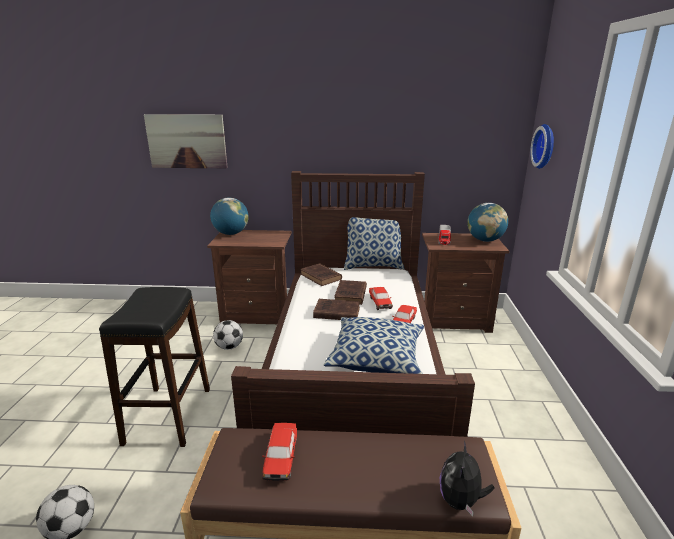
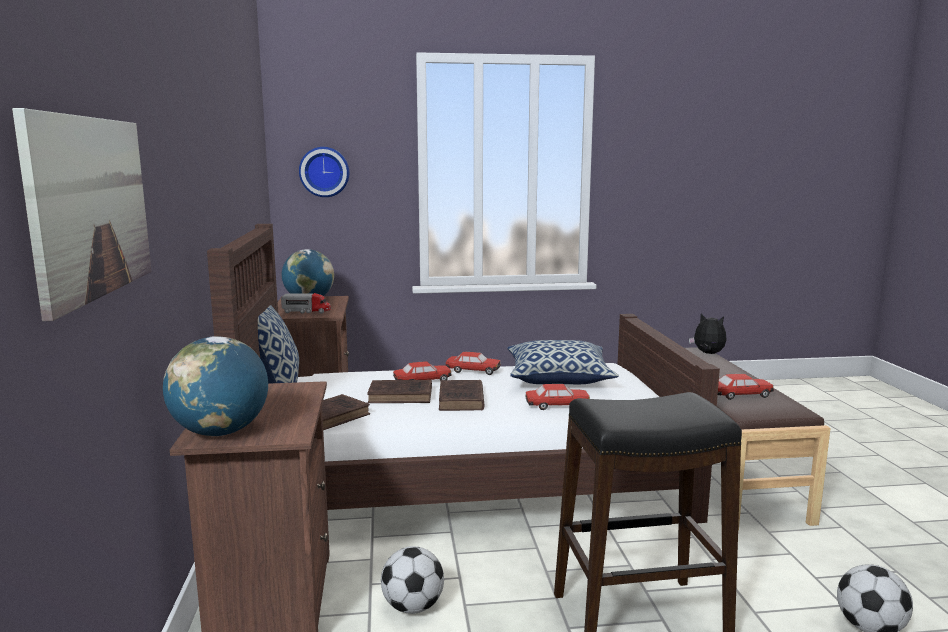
camera: 100 degrees left, 10 degrees down
plush toy [440,441,495,516] -> plush toy turned 150 degrees counterclockwise [689,313,727,354]
none -> toy car [526,384,590,410]

